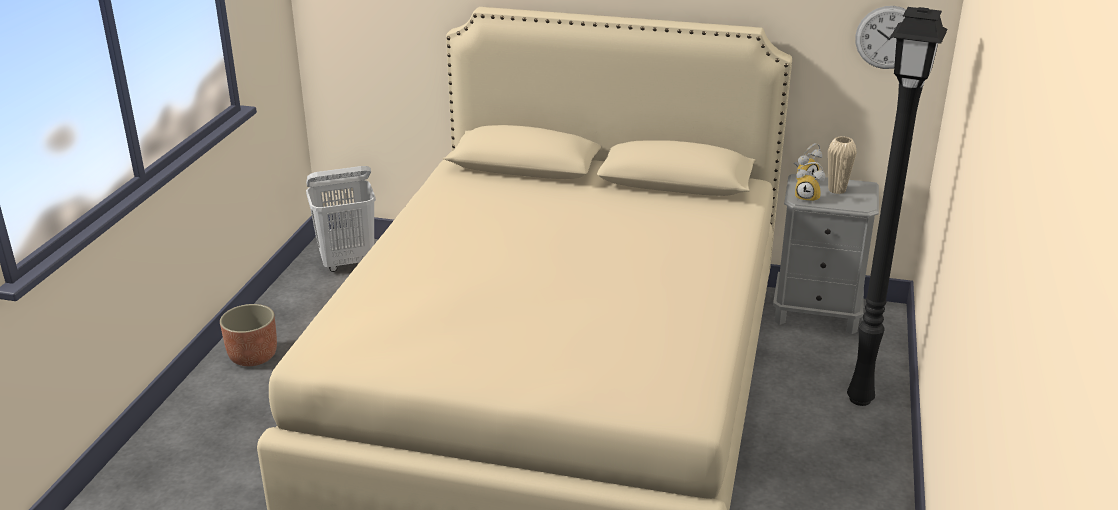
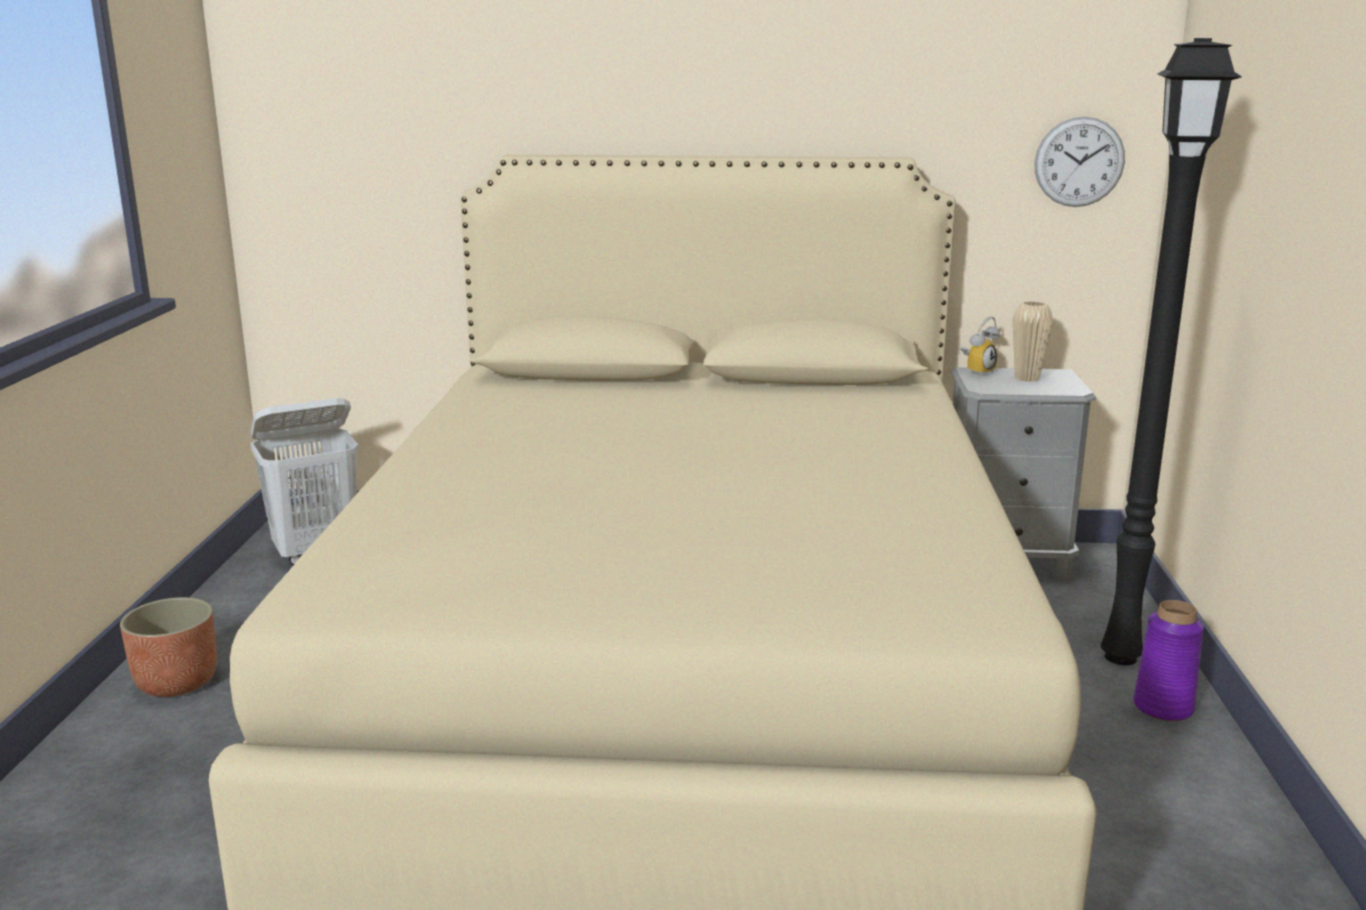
camera: 10 degrees left, 10 degrees down
alarm clock [795,162,825,203] -> none
none -> purple vase [1133,600,1204,721]

